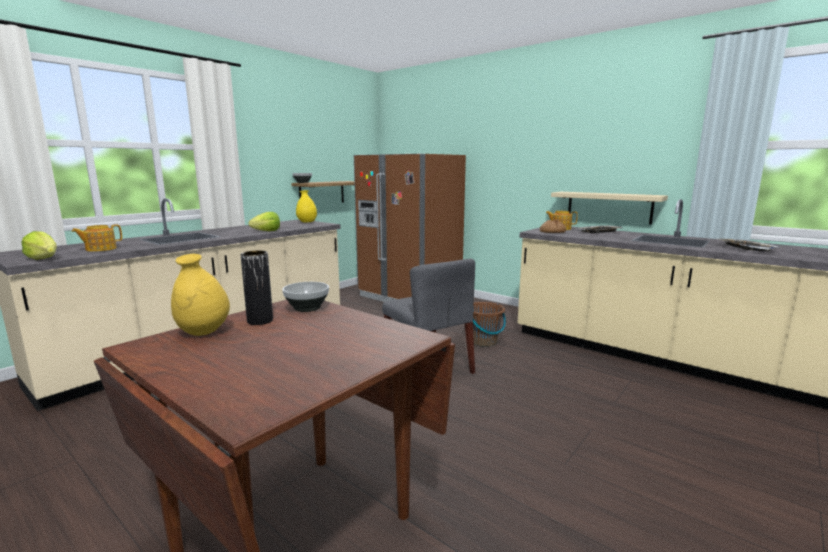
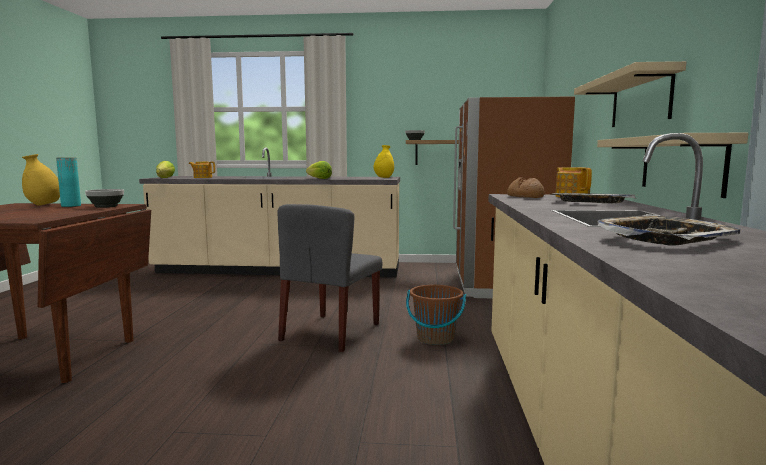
camera: 55 degrees right, 5 degrees down
black vase [241,250,273,325] -> turquoise vase [56,158,81,207]
none -> beige shelf [574,61,686,127]

